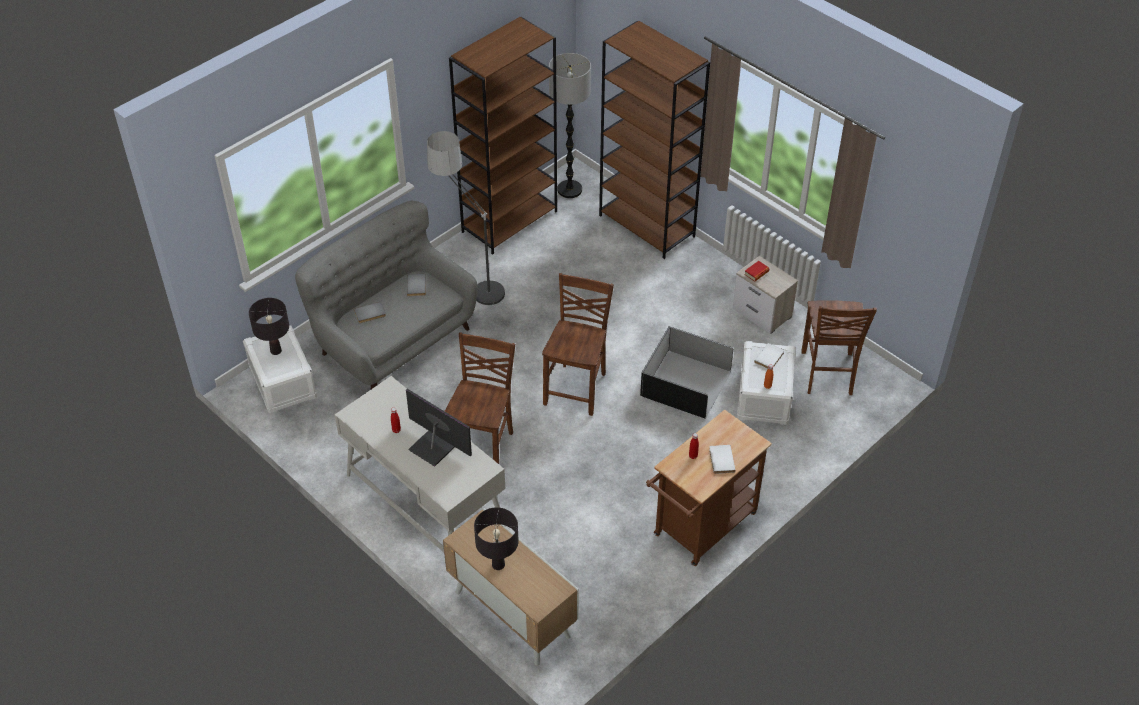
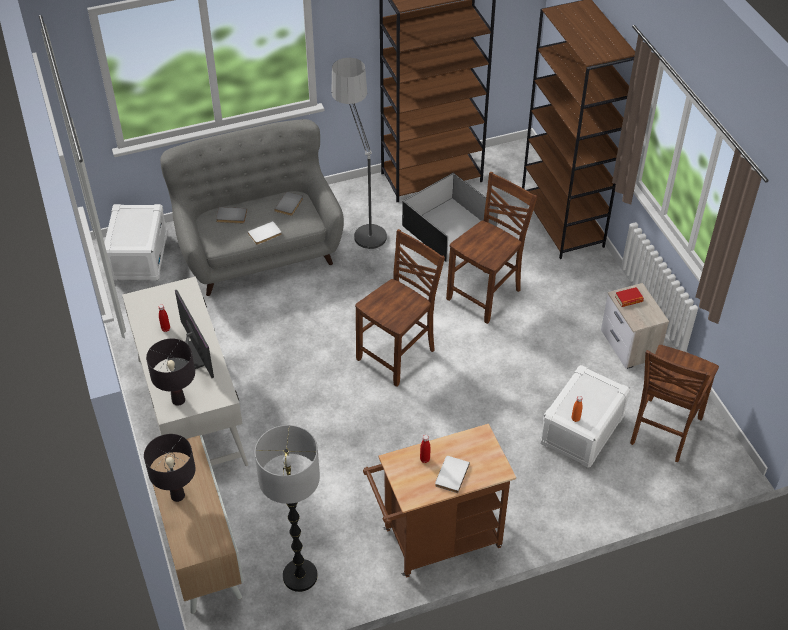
camera: 25 degrees right, 0 degrees up
black table lamp [249,298,289,355] -> black table lamp moved to [146,339,195,406]
brown chair [445,333,515,464] -> brown chair moved to [446,172,537,324]
floor lamp [549,53,591,198] -> floor lamp moved to [254,425,320,592]
black storage box [640,326,734,418] -> black storage box moved to [402,172,499,261]
white book [754,343,784,369] -> white book moved to [248,221,282,245]

